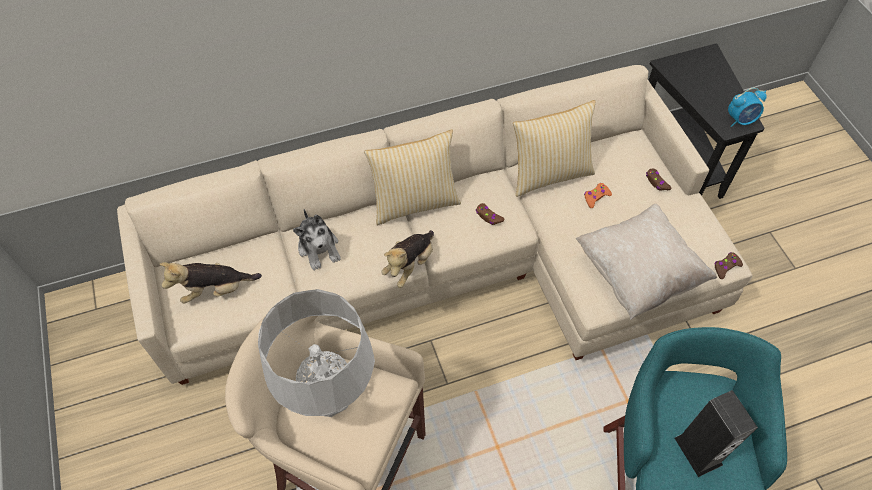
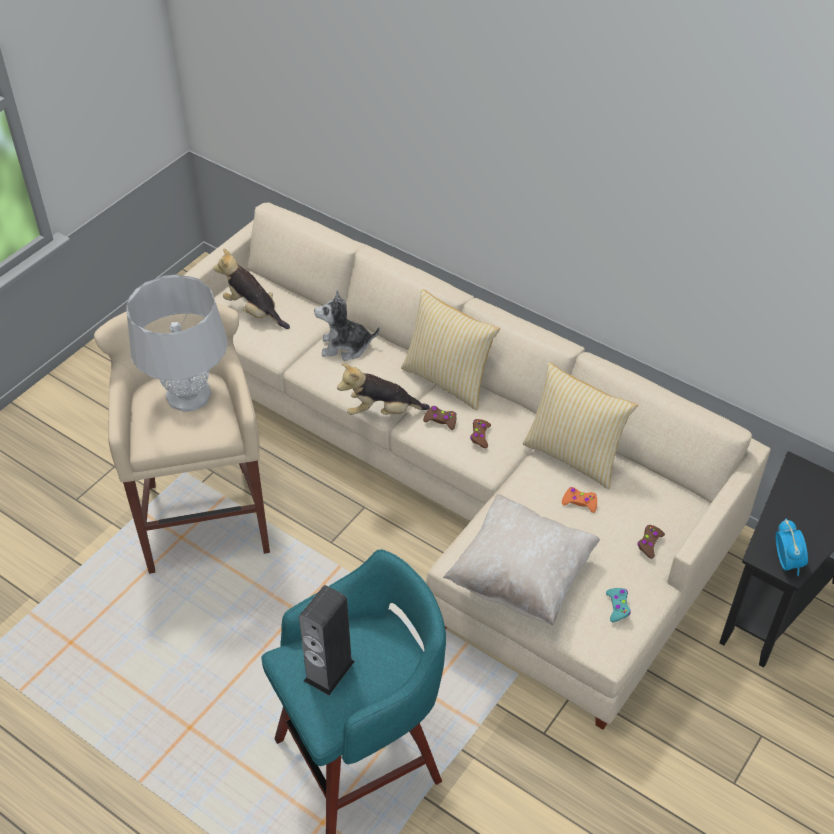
camera: 55 degrees right, 10 degrees down
plush toy [293,209,341,270] -> plush toy turned 60 degrees clockwise [314,290,380,361]
brown game controller [714,252,743,279] -> brown game controller moved to [423,406,456,430]
alarm clock [728,88,767,127] -> alarm clock turned 135 degrees counterclockwise [776,519,808,576]
none -> turquoise game controller [606,588,631,622]

